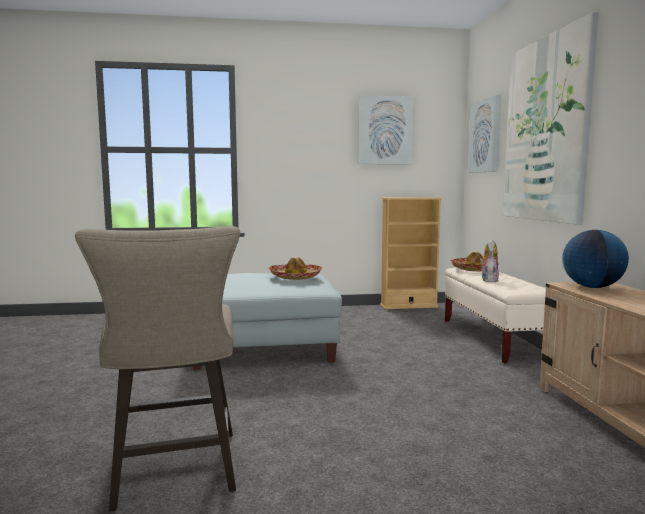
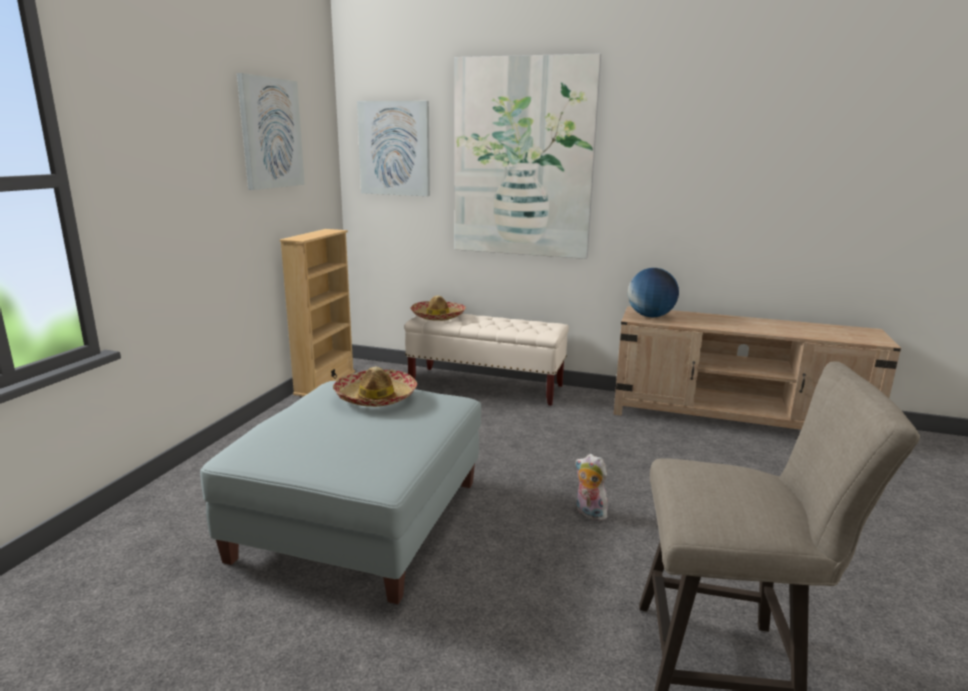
camera: 65 degrees left, 10 degrees up
plush toy [479,239,499,282] -> plush toy moved to [575,454,609,521]

